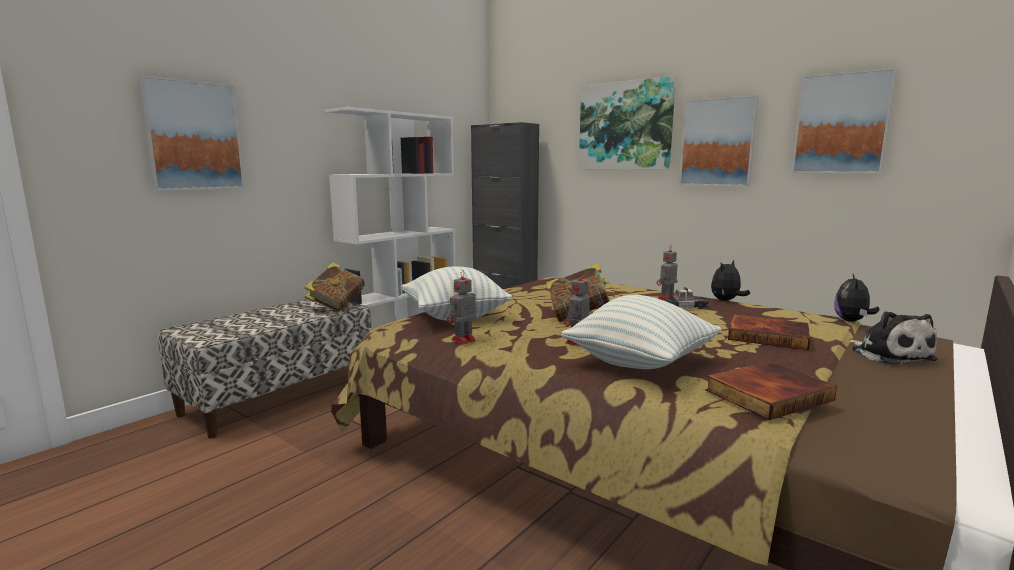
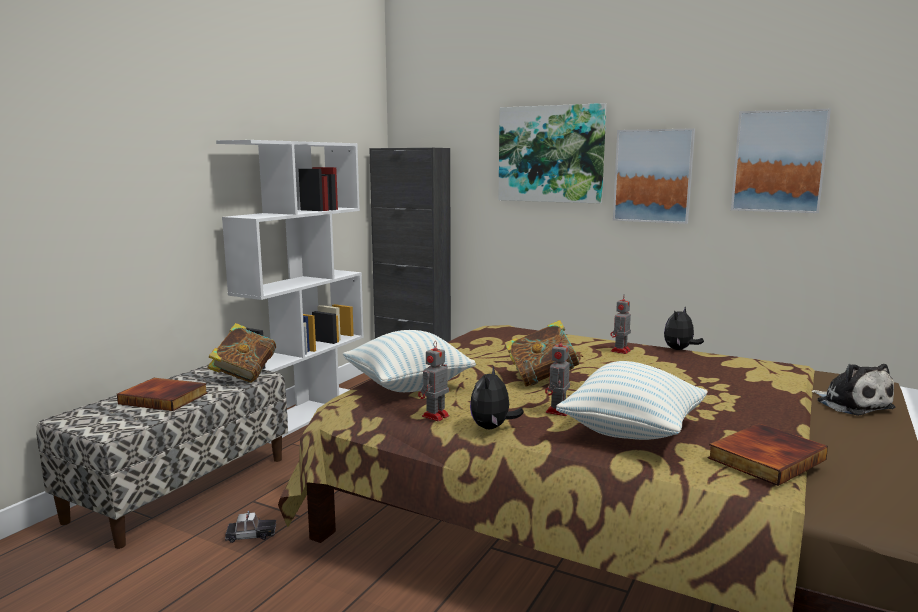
camera: 10 degrees left, 0 degrees up
picture [138,75,245,191] -> none
toy car [666,287,709,309] -> toy car moved to [225,511,276,543]
book [728,315,810,350] -> book moved to [117,378,208,411]
plush toy [834,274,879,322] -> plush toy moved to [470,366,524,429]

